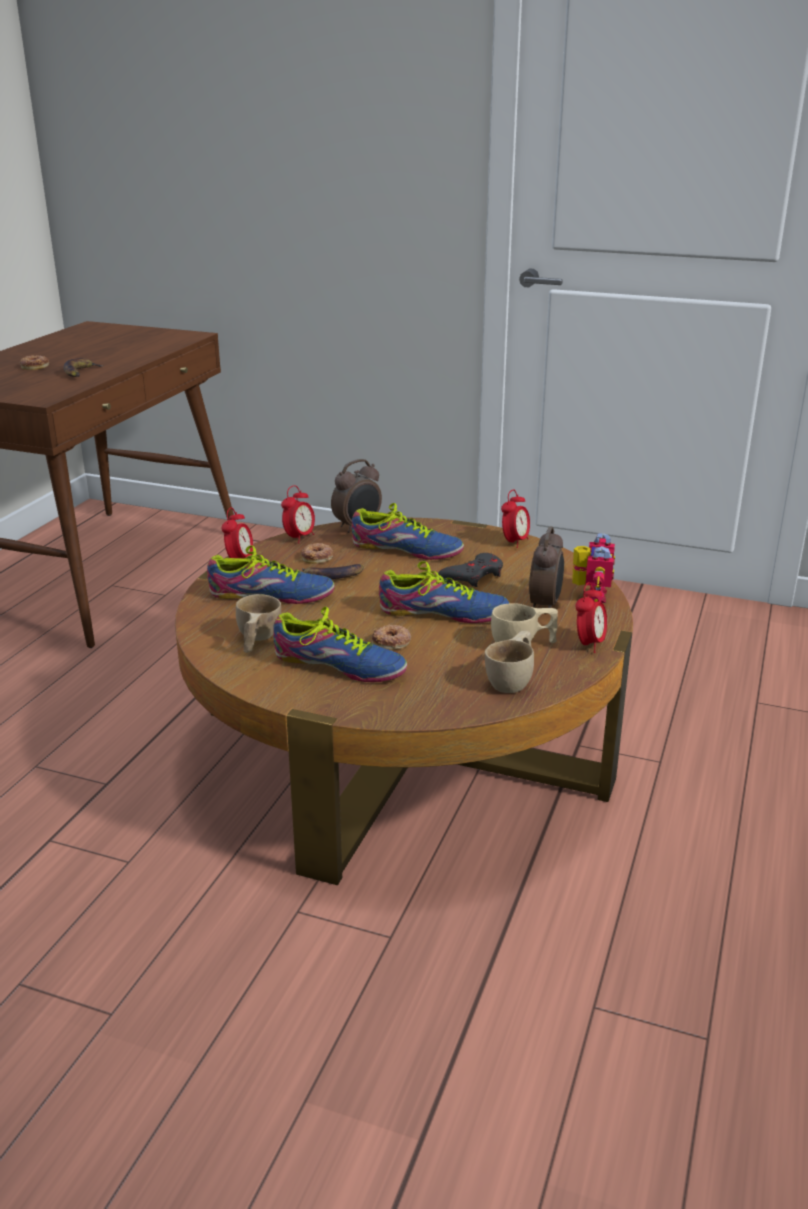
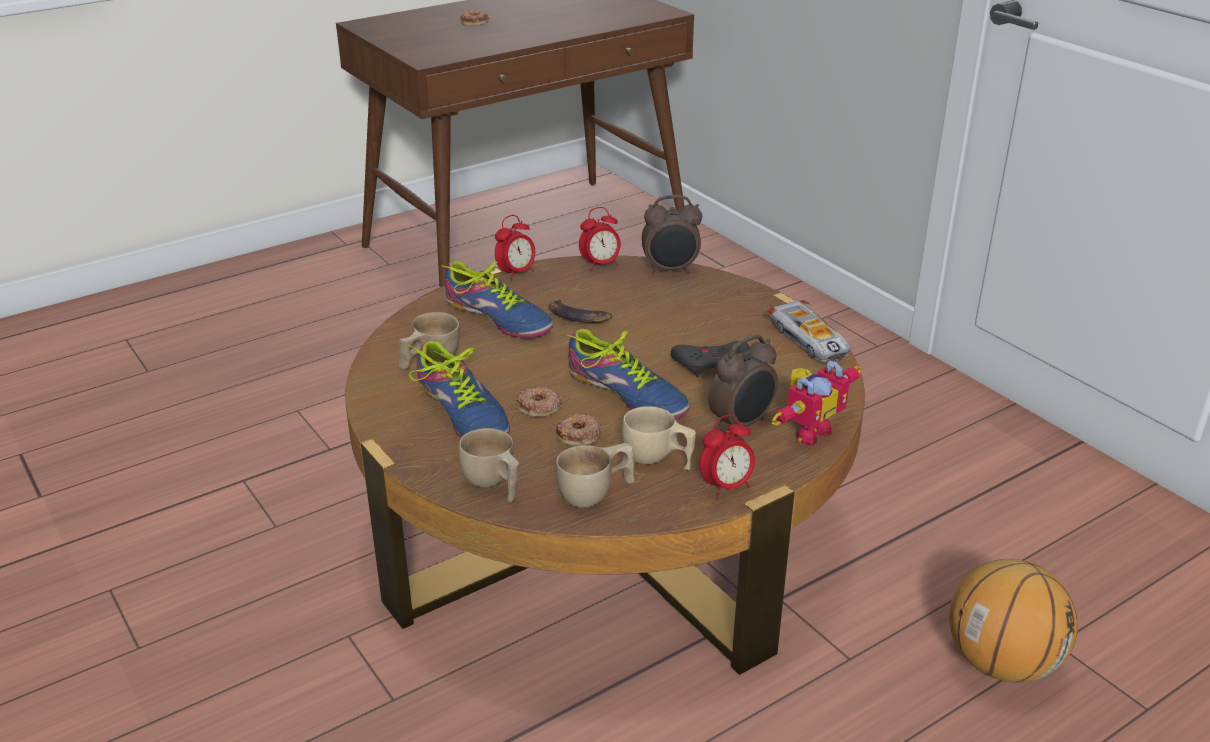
camera: 35 degrees right, 5 degrees up
banana [63,358,104,377] -> none
donut [301,543,333,564] -> donut moved to [556,414,601,445]
shoe [352,503,464,560] -> none
alarm clock [501,489,530,548] -> toy car [766,300,850,362]
none -> beige cup [459,428,519,502]
none -> basketball [949,558,1078,683]

